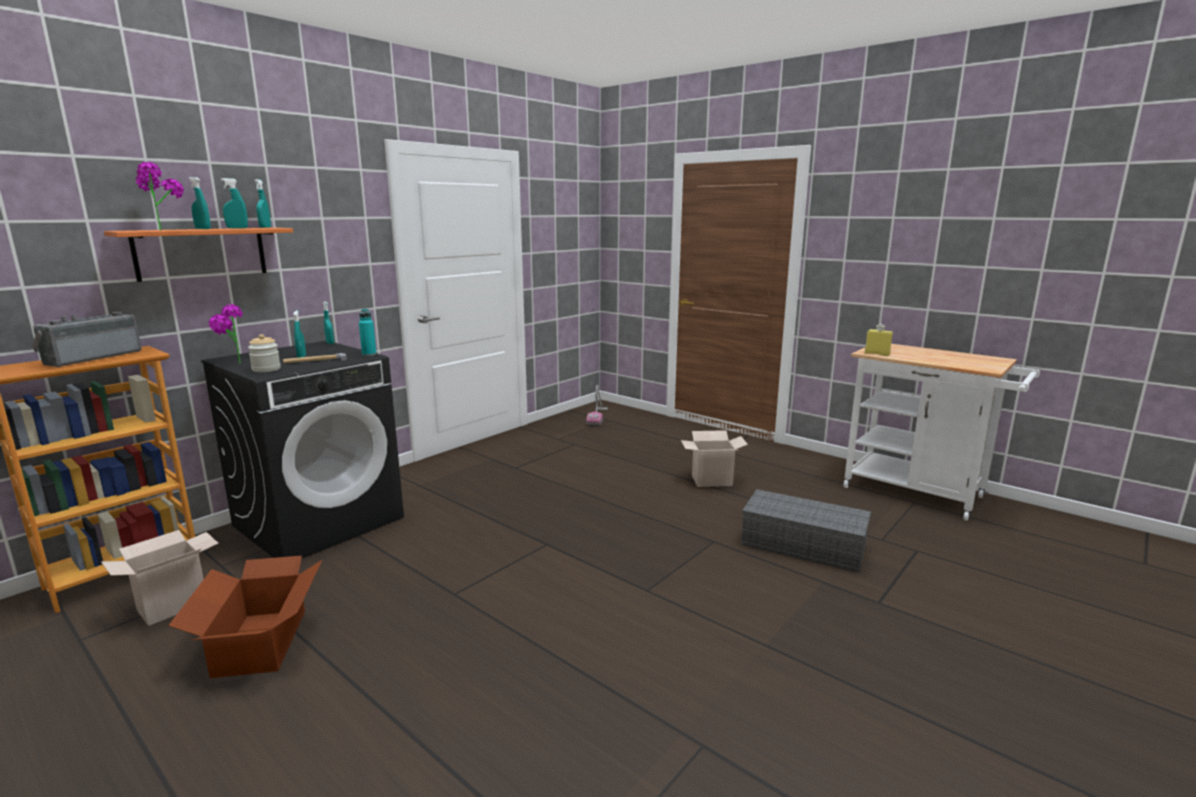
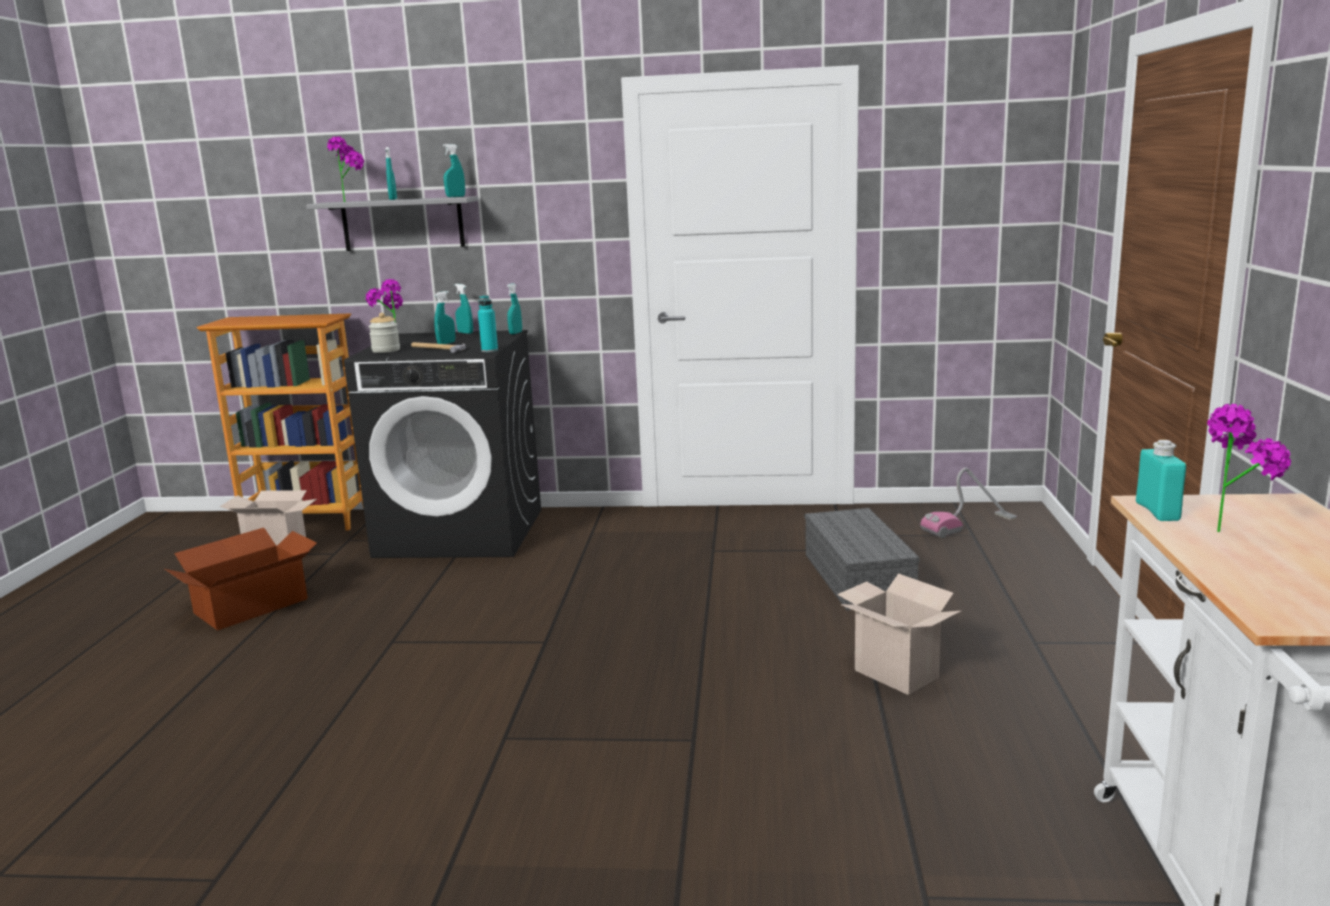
camera: 55 degrees right, 0 degrees up
radio [32,312,142,367] -> none
orange shelf [104,228,293,282] -> grey shelf [306,196,479,251]
turquoise spray bottle [221,178,248,228] -> turquoise spray bottle moved to [455,284,473,334]
grey storage box [741,489,871,572] -> grey storage box moved to [805,508,920,610]
yellow bottle [865,324,893,356] -> turquoise bottle [1136,440,1186,521]
none -> potted plant [1207,404,1291,532]

